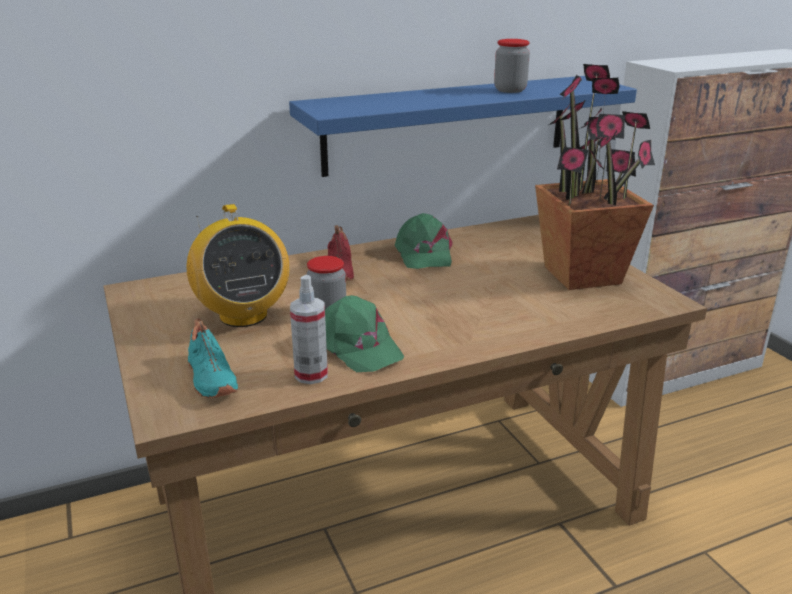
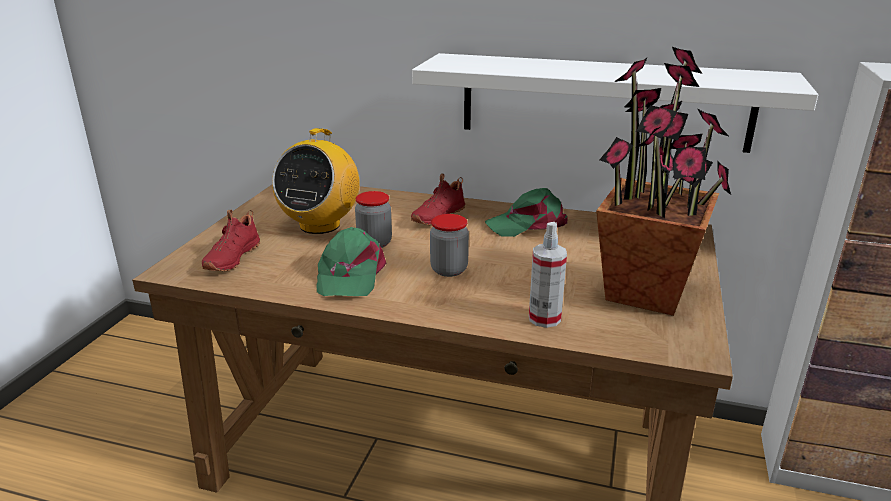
camera: 40 degrees right, 0 degrees up
turquoise shoe [188,318,238,398] -> red shoe [202,210,260,271]
blue shelf [289,76,637,177] -> white shelf [412,53,818,153]
spray bottle [290,275,328,384] -> spray bottle moved to [529,222,567,328]
green cap [395,213,452,269] -> green cap turned 45 degrees clockwise [485,188,568,237]
jar [494,39,530,93] -> jar moved to [430,214,469,277]

